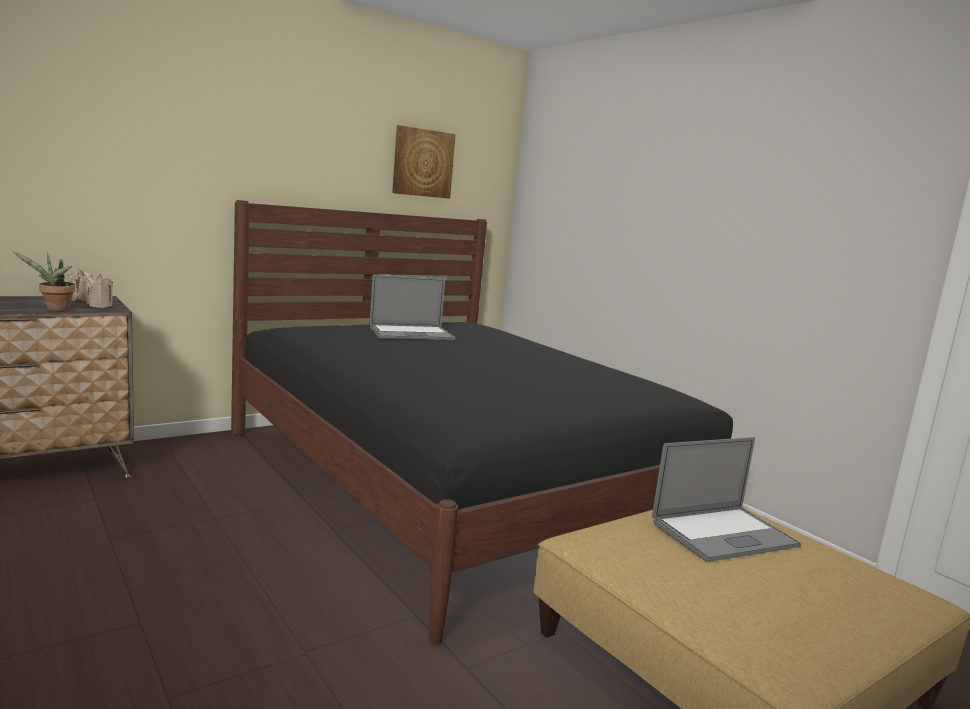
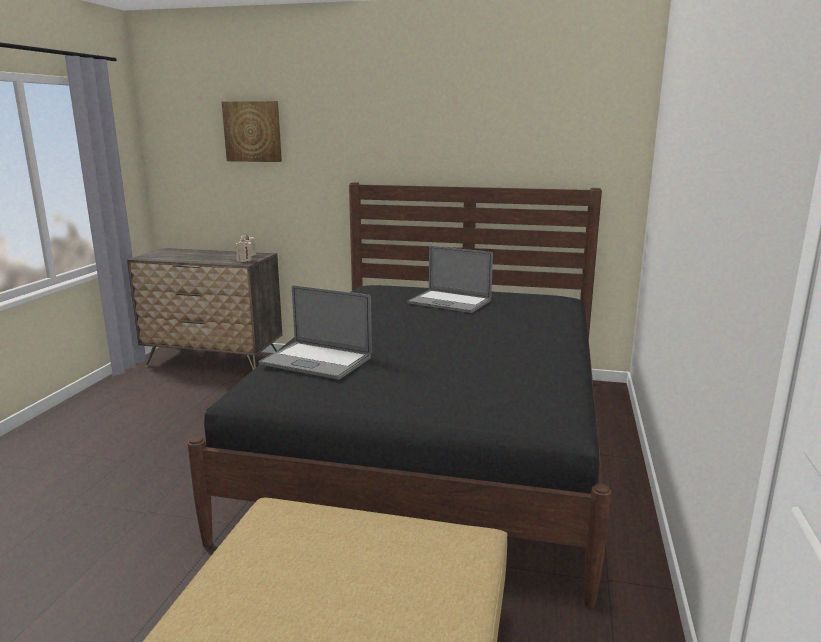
camera: 50 degrees right, 5 degrees up
potted plant [13,252,75,311] -> none
picture [392,125,456,199] -> picture moved to [222,101,282,162]
laptop [652,437,801,562] -> laptop moved to [259,285,372,380]

